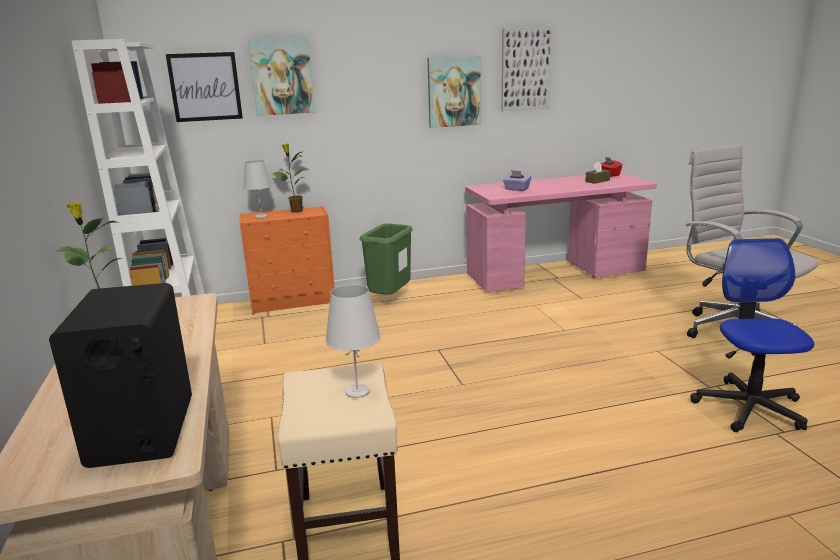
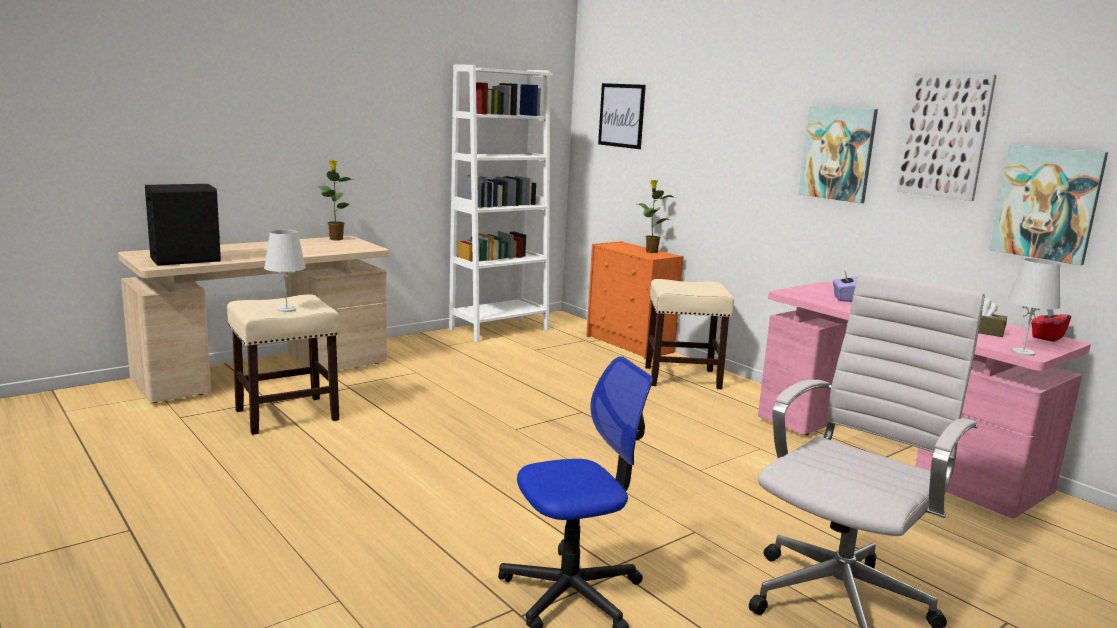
camera: 65 degrees right, 5 degrees down
white table lamp [243,160,272,218] -> white table lamp moved to [1007,258,1061,356]
picture [248,38,315,116] -> picture moved to [989,145,1108,266]
green trash can [360,224,413,295] -> beige stool [645,279,734,389]

